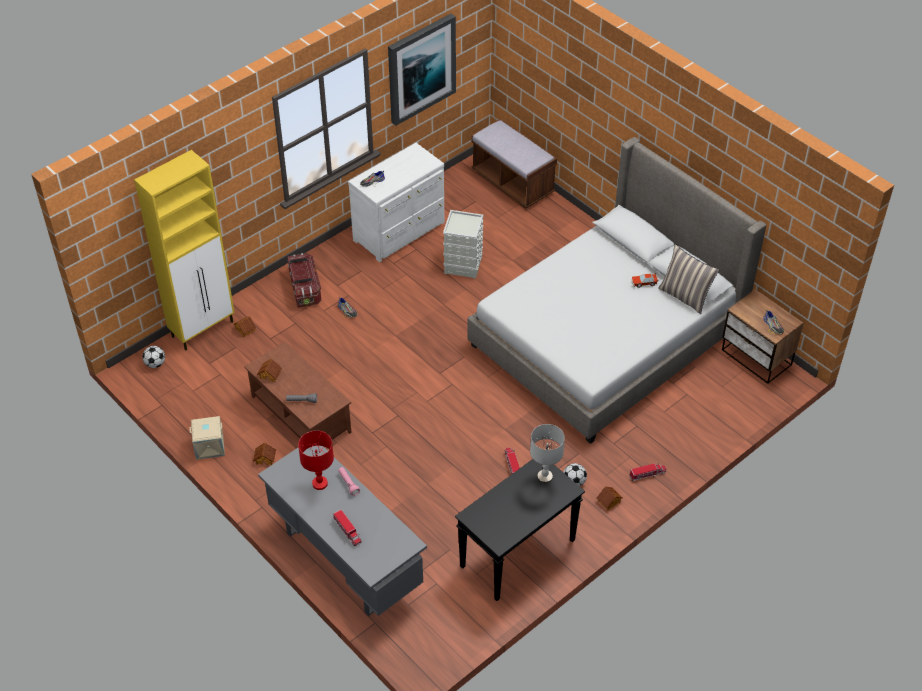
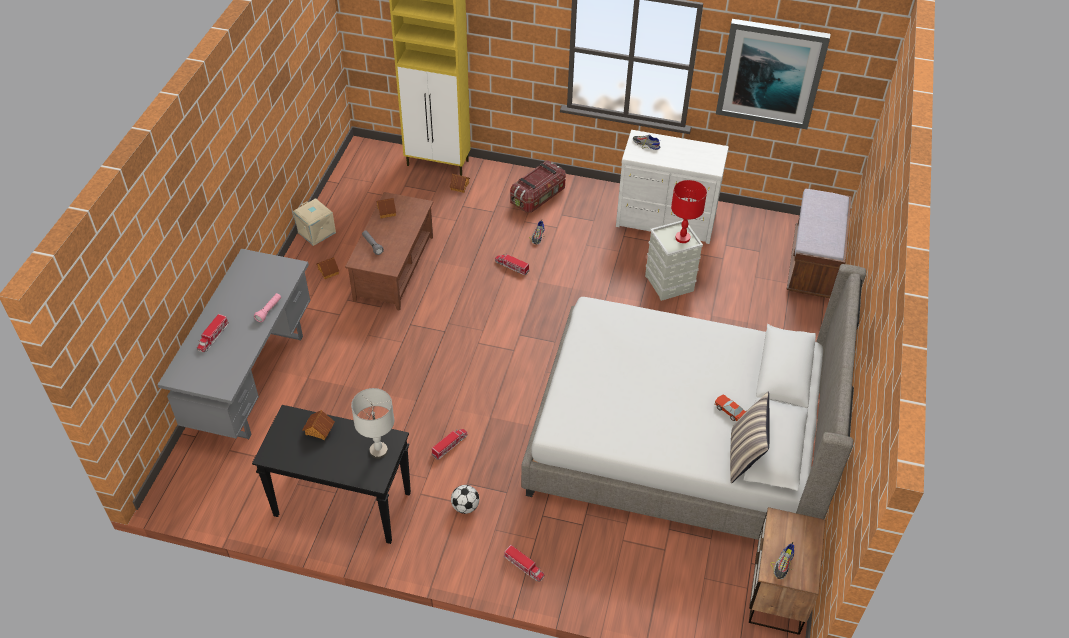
camera: 55 degrees right, 0 degrees up
football [142,346,165,368] -> none
red table lamp [298,430,334,490] -> red table lamp moved to [671,180,707,243]
toy house [597,486,623,511] -> toy house moved to [302,410,335,440]
none -> toy truck [495,254,529,275]

